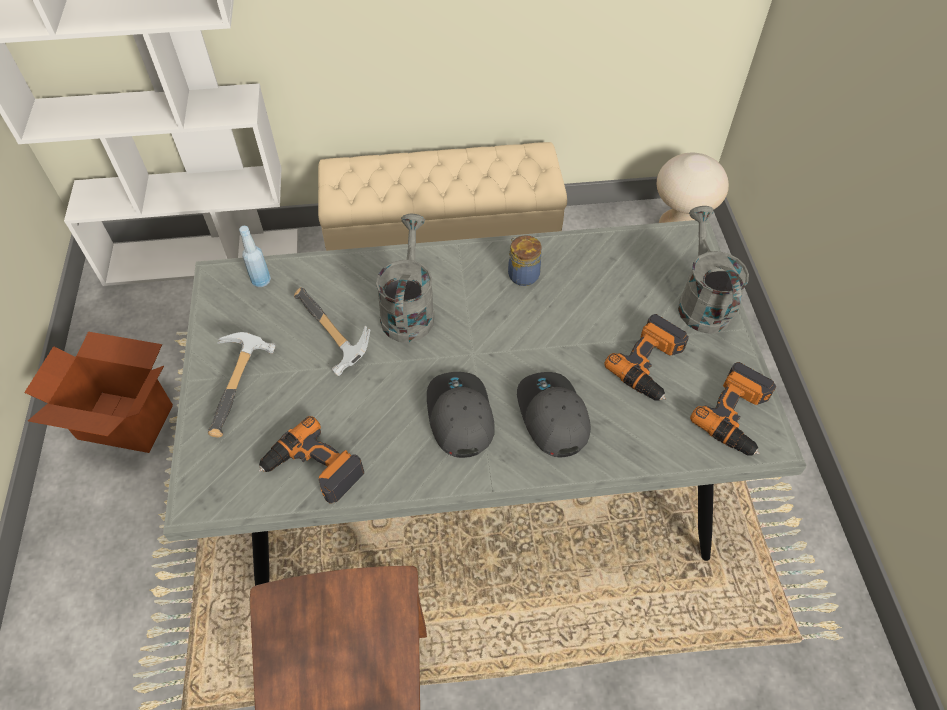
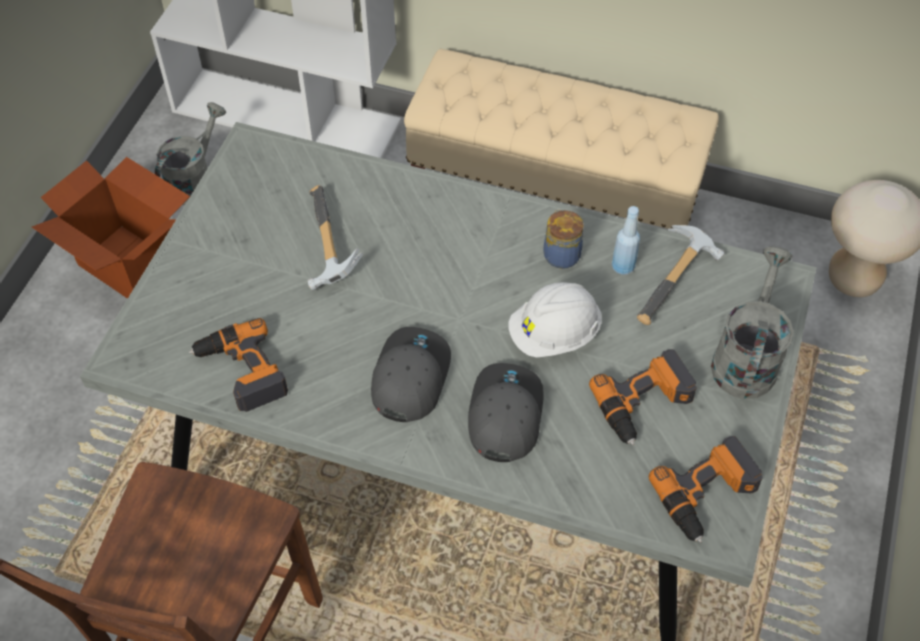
camera: 25 degrees right, 0 degrees up
hammer [208,332,276,438] -> hammer moved to [637,225,725,325]
blue bottle [239,226,271,287] -> blue bottle moved to [612,206,640,275]
grey watering can [376,214,435,343] -> grey watering can moved to [155,102,226,205]
none -> white hard hat [508,282,602,358]

